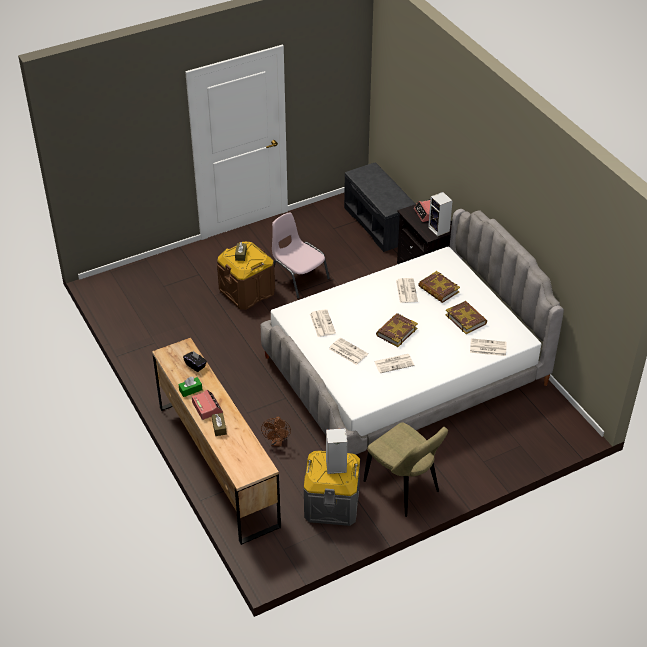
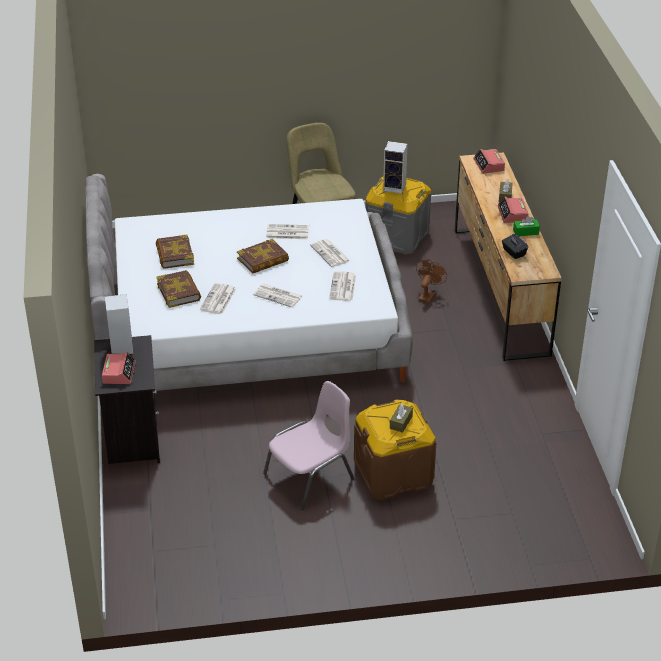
camera: 160 degrees left, 5 degrees down
pink chair [272,212,330,298] -> pink chair turned 105 degrees counterclockwise [263,381,354,510]
grey bench [344,162,415,252] -> none
newspaper [470,338,507,356] -> newspaper moved to [253,283,303,308]
none -> alarm clock [473,149,505,174]

